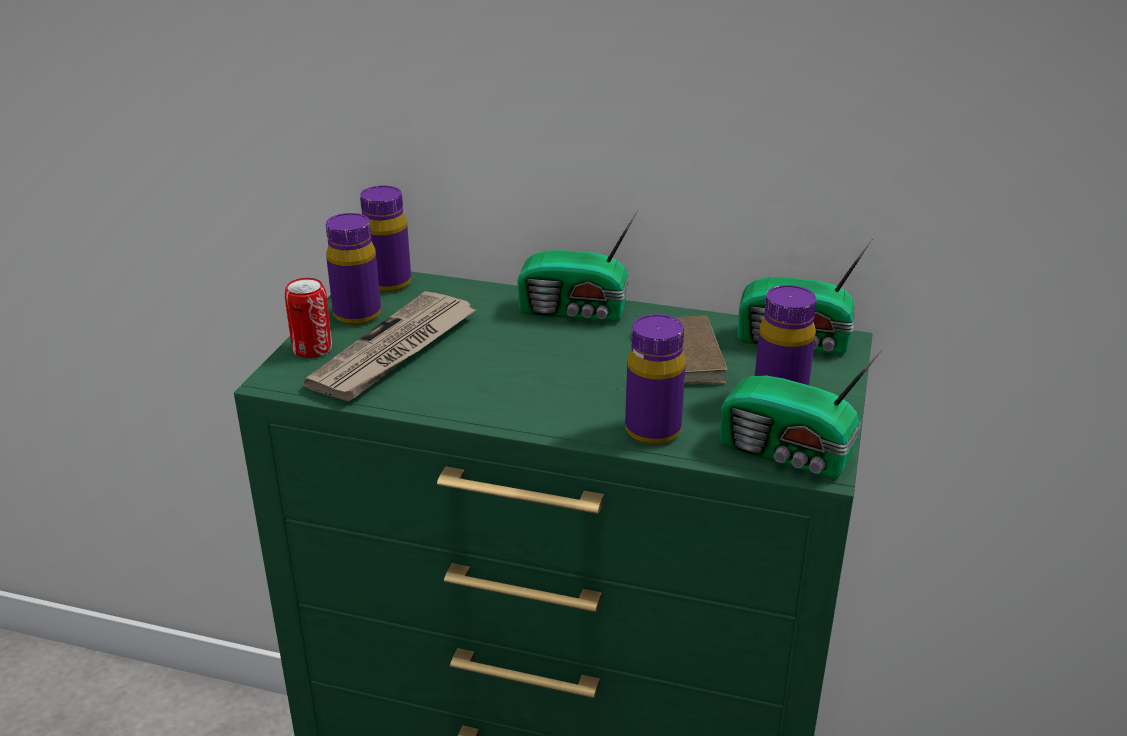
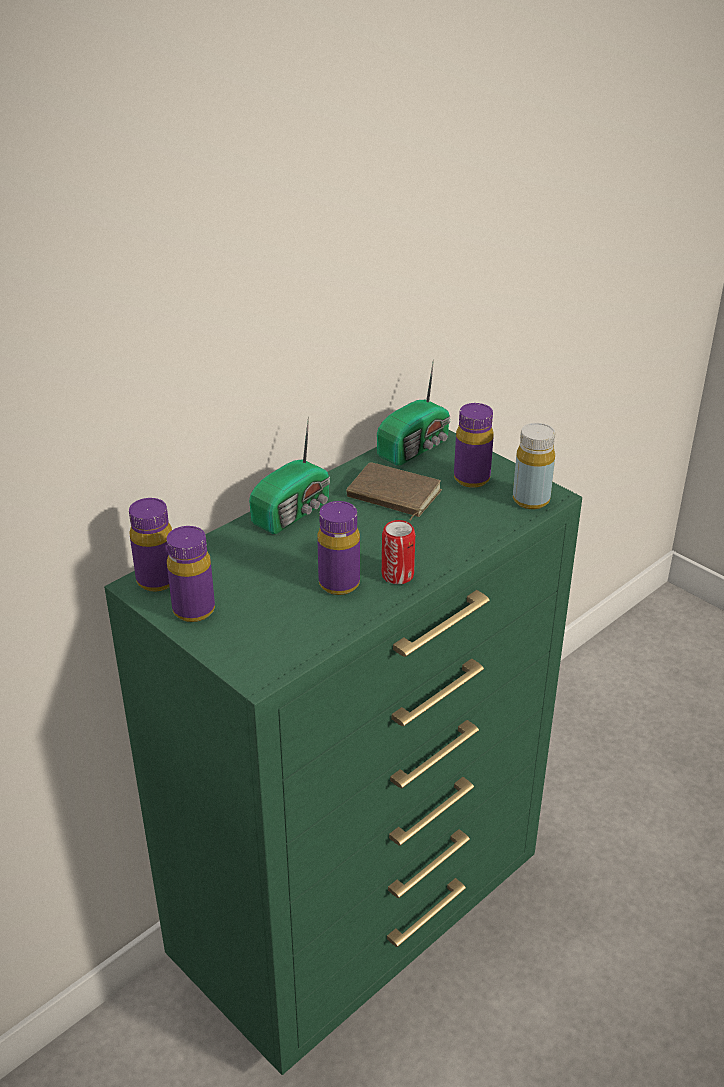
camera: 60 degrees left, 5 degrees up
can [284,278,332,358] -> can moved to [382,520,415,584]
newspaper [302,291,477,401] -> none
purple bottle [625,314,686,445] -> purple bottle moved to [317,501,360,595]
radio [720,349,882,479] -> yellow bottle [513,423,555,509]

